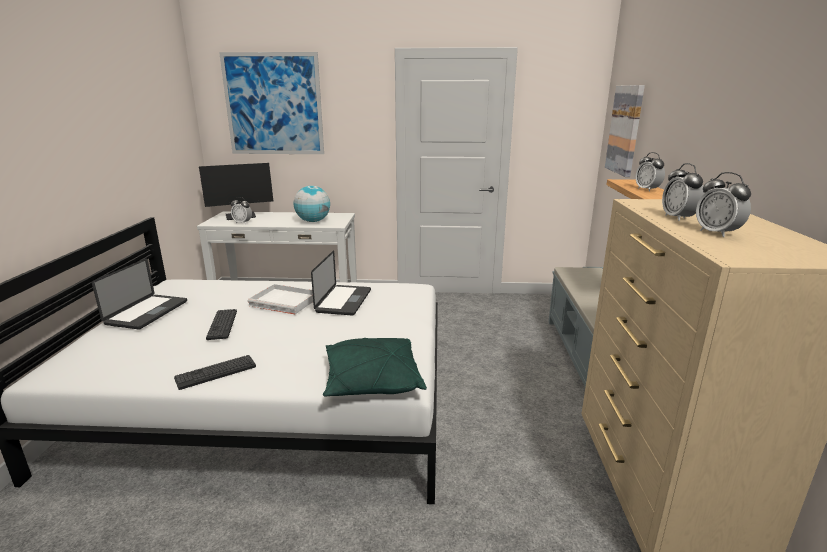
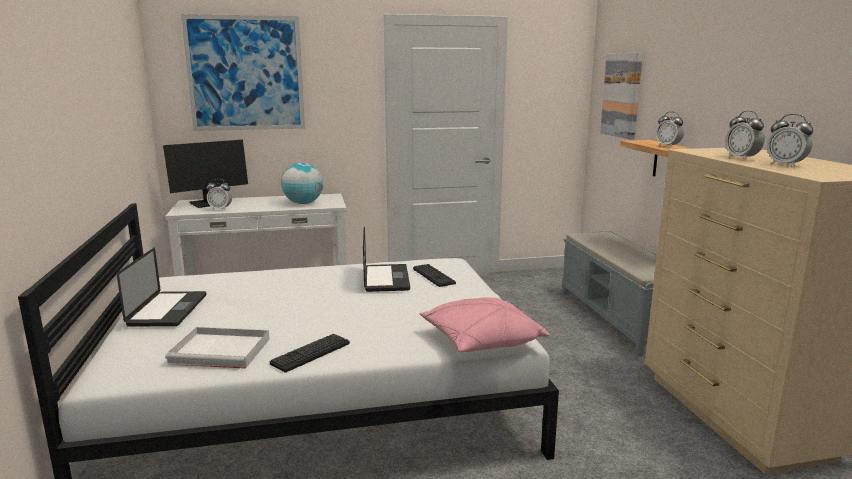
camera: 15 degrees left, 5 degrees down
keyboard [206,309,237,340] -> keyboard moved to [413,264,456,287]
white tray [247,284,313,314] -> white tray moved to [165,327,270,369]
green pillow [323,338,427,396] -> pink pillow [419,297,550,352]

